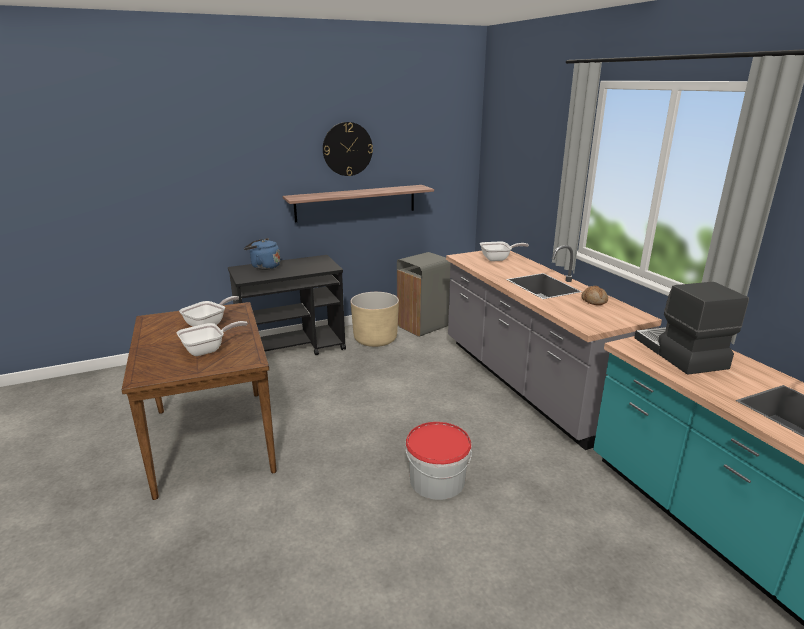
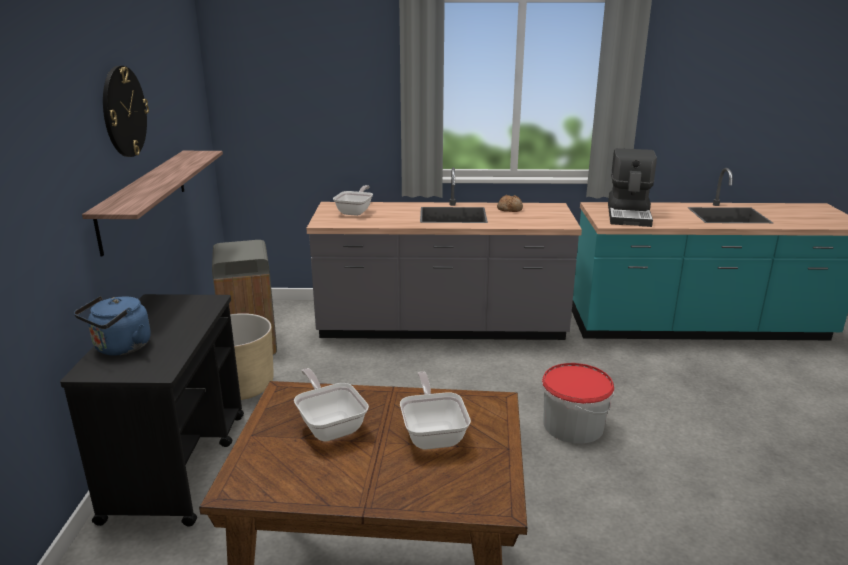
camera: 65 degrees left, 0 degrees up
coffee machine [634,282,749,375] -> coffee machine turned 90 degrees counterclockwise [608,148,657,227]

